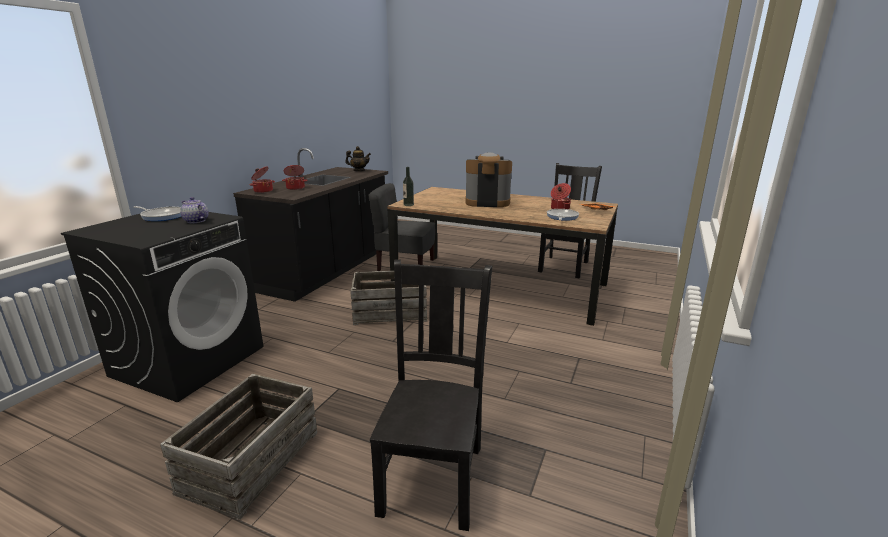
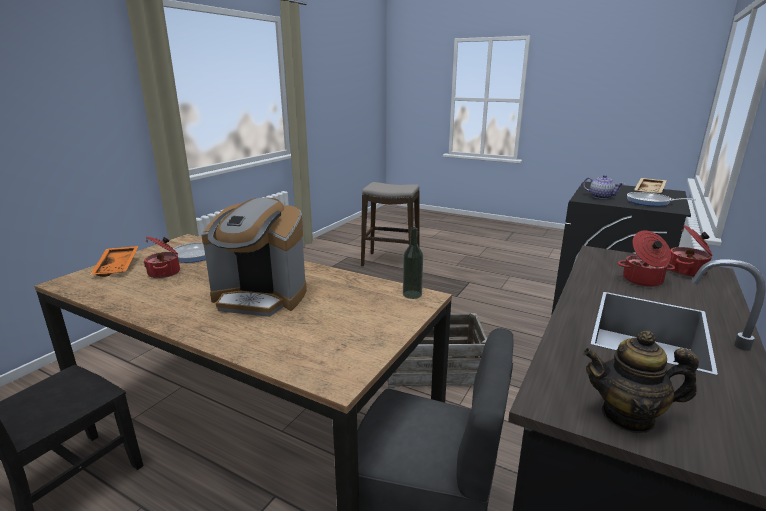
camera: 175 degrees left, 0 degrees up
crate [160,374,317,519] -> none
black chair [370,260,492,531] -> stool [361,182,420,266]
none -> beige tray [634,178,667,193]

